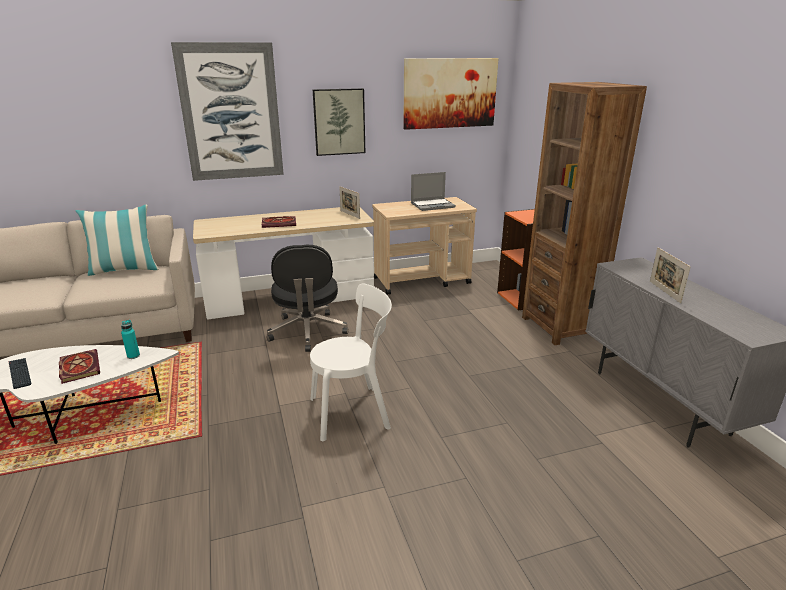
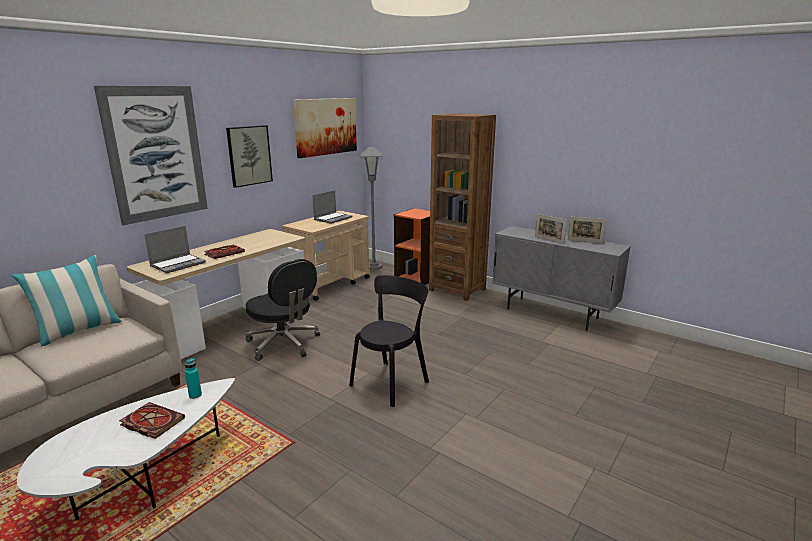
camera: 35 degrees left, 5 degrees down
keyboard [9,358,31,389] -> none
white chair [310,284,392,441] -> black chair [349,275,429,407]
picture frame [339,186,360,219] -> picture frame moved to [568,217,607,243]
none -> laptop [144,226,206,273]
none -> grey floor lamp [360,147,383,270]

